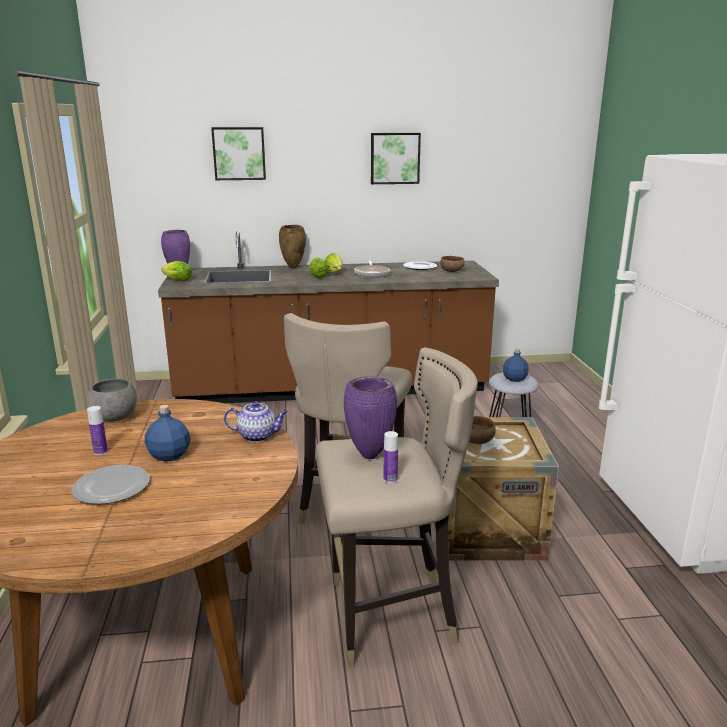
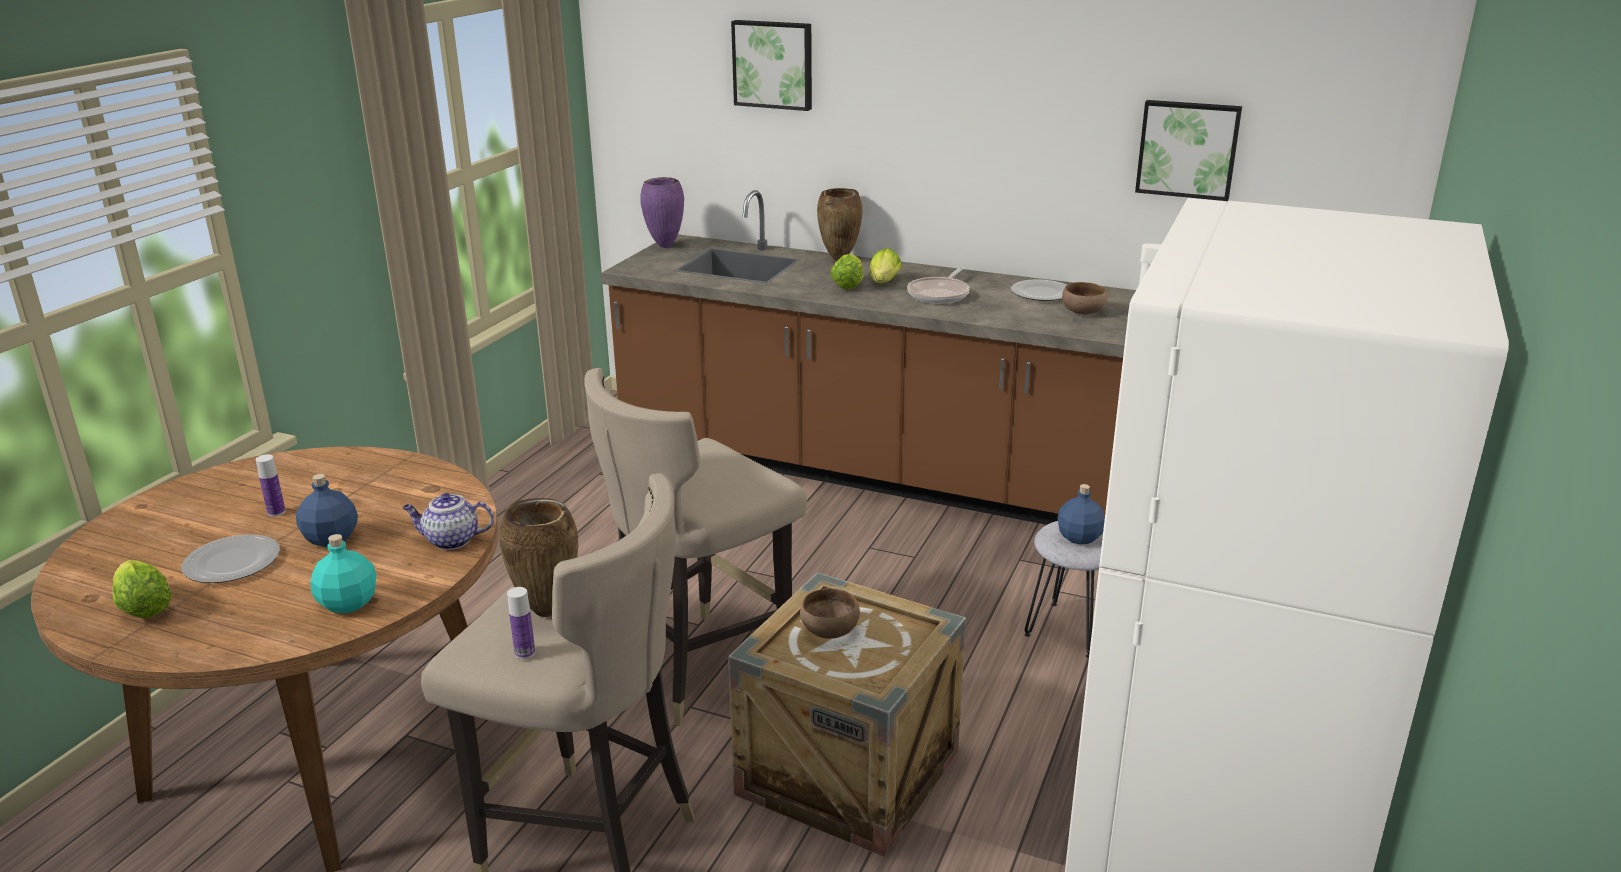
camera: 30 degrees right, 5 degrees up
grey bowl [87,378,137,422] -> none
lettuce [161,261,192,281] -> lettuce moved to [112,560,173,618]
teapot [224,401,288,442] -> teapot turned 150 degrees clockwise [402,493,494,550]
purple vase [344,377,397,459] -> brown vase [499,498,578,617]
picture [371,133,421,184] -> picture moved to [1135,100,1242,201]
none -> turquoise bottle [311,534,377,613]

